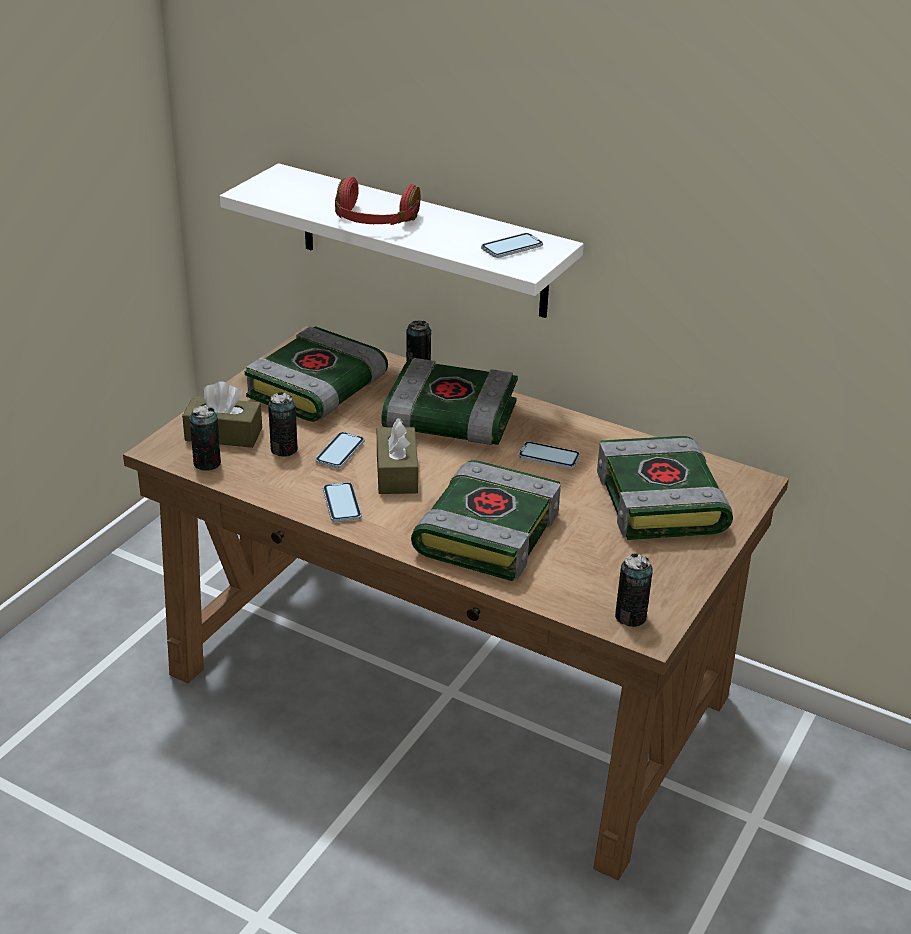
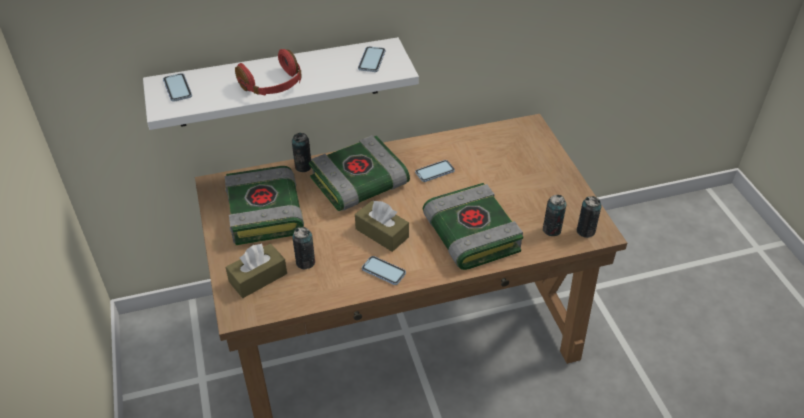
camera: 45 degrees left, 10 degrees up
can [189,406,221,471] -> can moved to [543,195,566,236]
phone [315,432,364,468] -> phone moved to [163,73,192,102]
book [597,436,733,540] -> none

